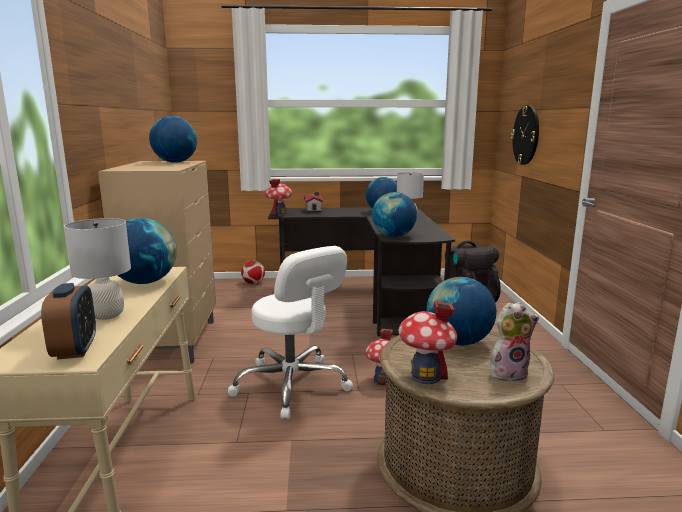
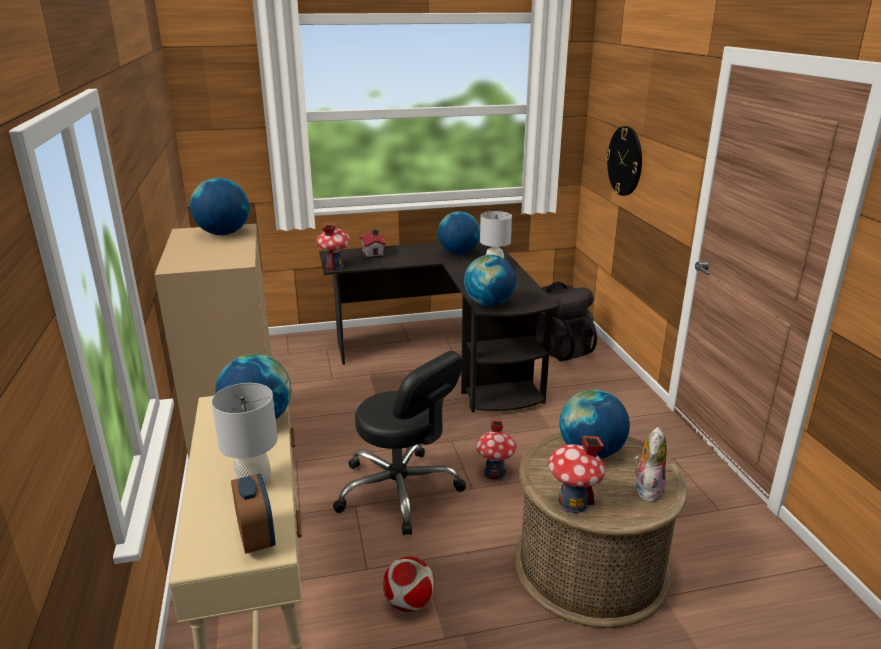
camera: 10 degrees left, 10 degrees up
white office chair [228,246,353,419] -> black office chair [333,351,466,535]
football [241,260,265,284] -> football moved to [383,557,435,612]
plush toy [490,302,539,382] -> plush toy turned 45 degrees counterclockwise [634,427,667,502]

